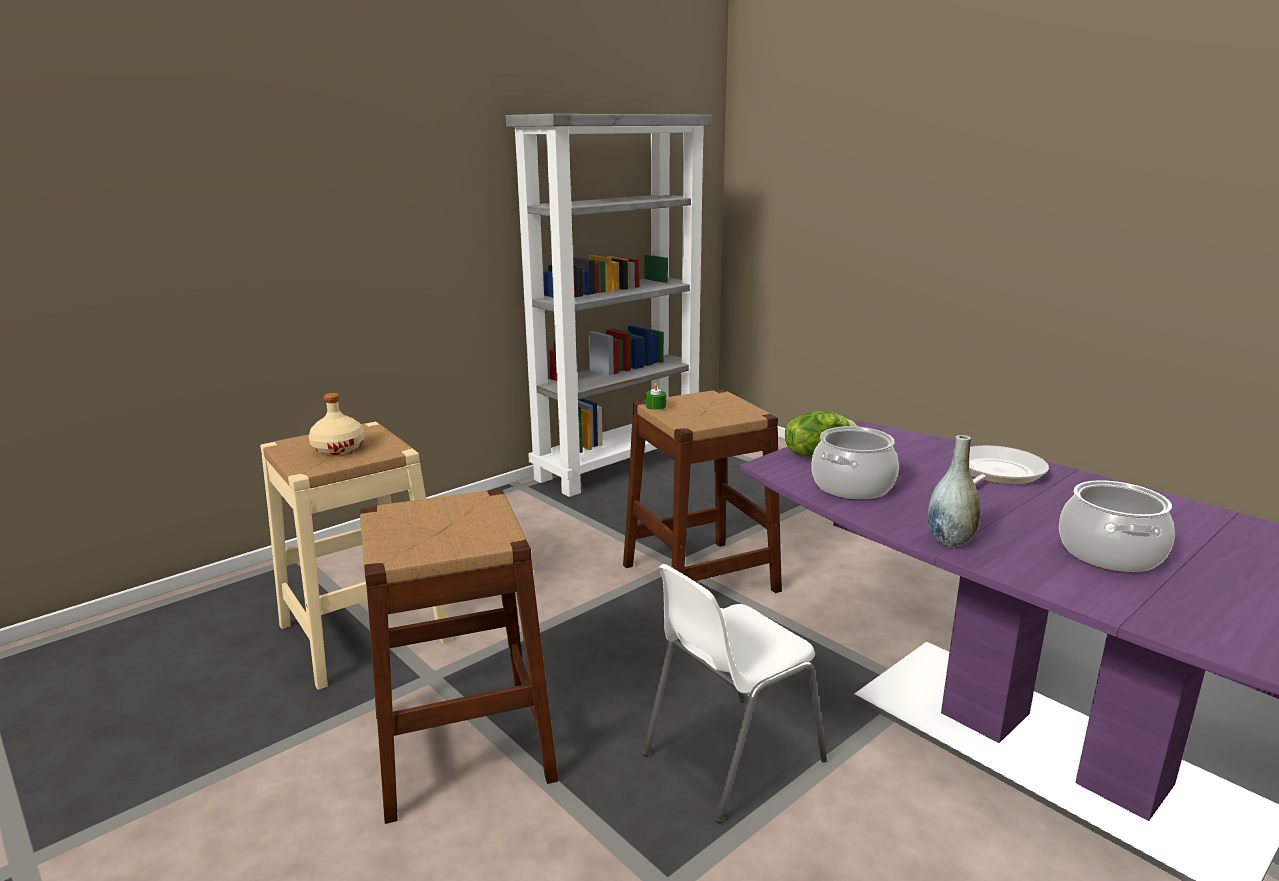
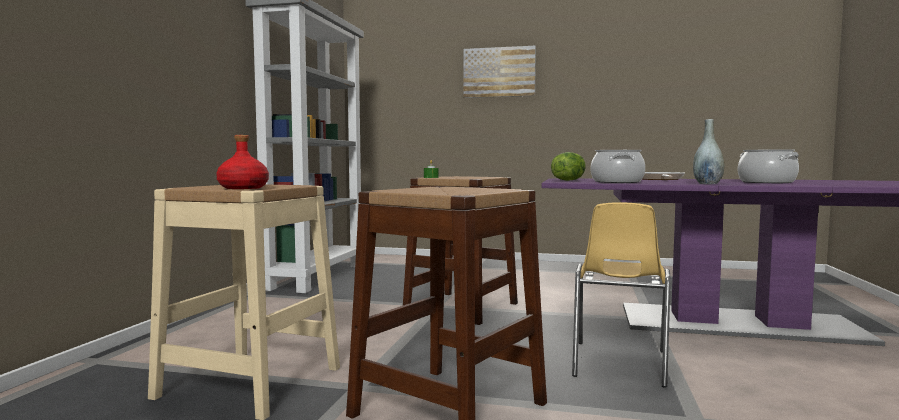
camera: 35 degrees left, 15 degrees down
beige bottle [309,393,364,455] -> red bottle [216,135,269,189]
white chair [643,564,827,823] -> yellow chair [572,202,671,388]
none -> picture [463,46,536,98]

